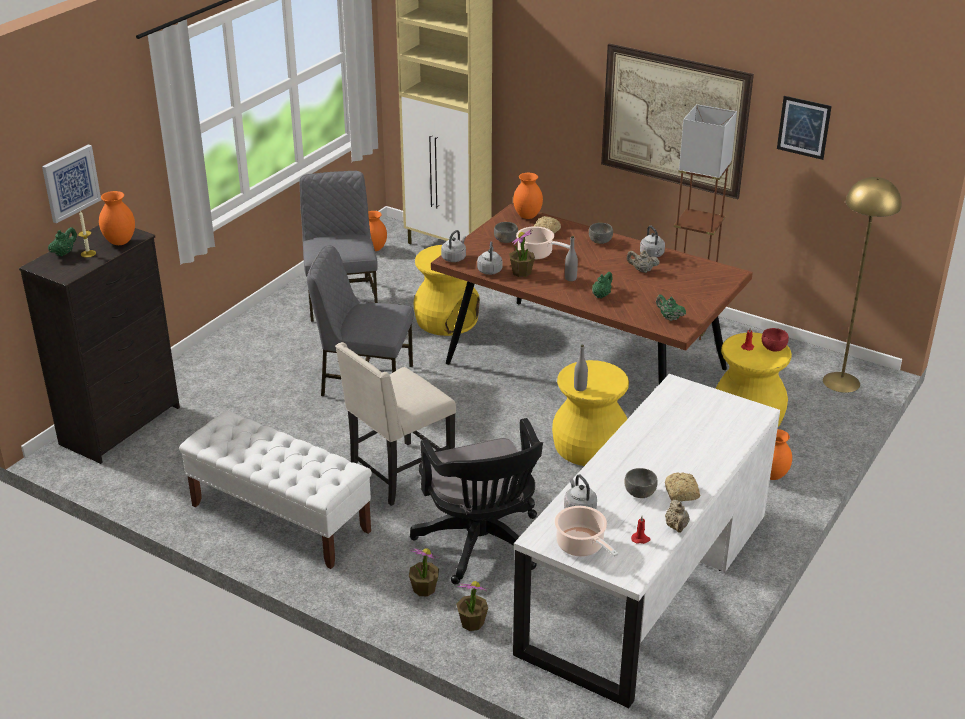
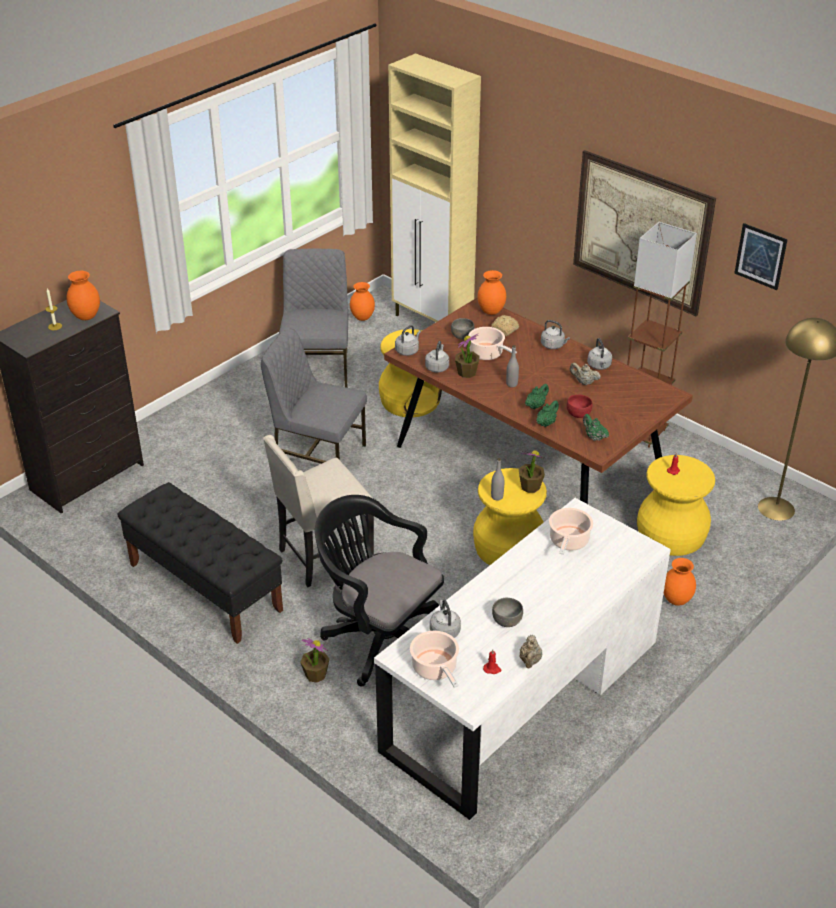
camera: 10 degrees right, 5 degrees up
picture [42,144,101,223] -> none
green teapot [48,227,77,256] -> green teapot moved to [536,400,559,427]
white bench [179,411,372,569] -> black bench [117,482,283,644]
black office chair [410,418,543,584] -> black office chair turned 135 degrees clockwise [315,495,444,687]
potted plant [456,581,488,631] -> potted plant moved to [519,450,547,493]
grey bowl [589,223,613,244] -> grey kettle [541,320,570,349]
bread [665,472,700,501] -> none
red bowl [762,328,789,352] -> red bowl moved to [567,395,592,418]
none -> cooking pot [549,508,593,555]

